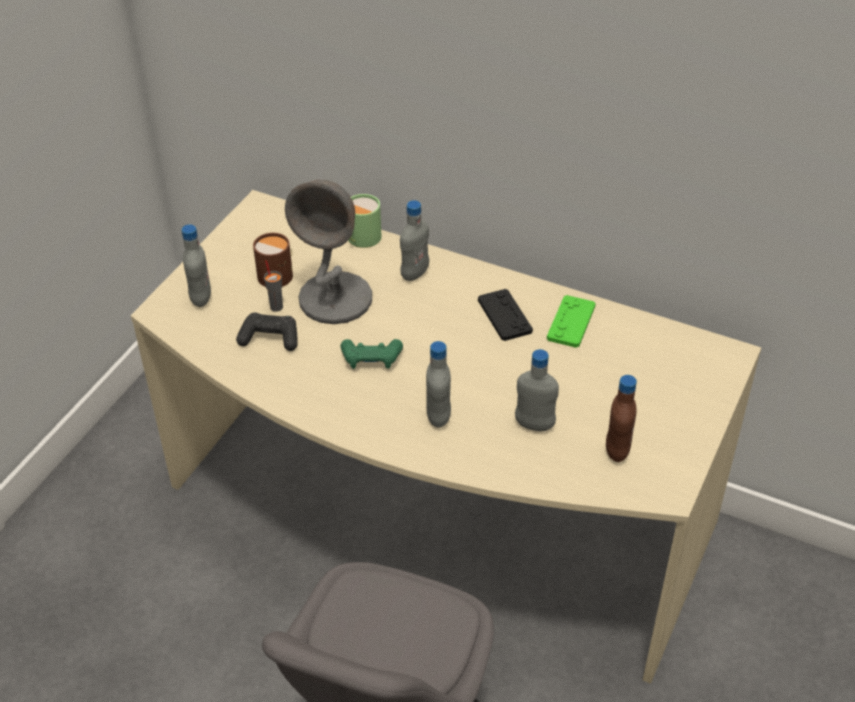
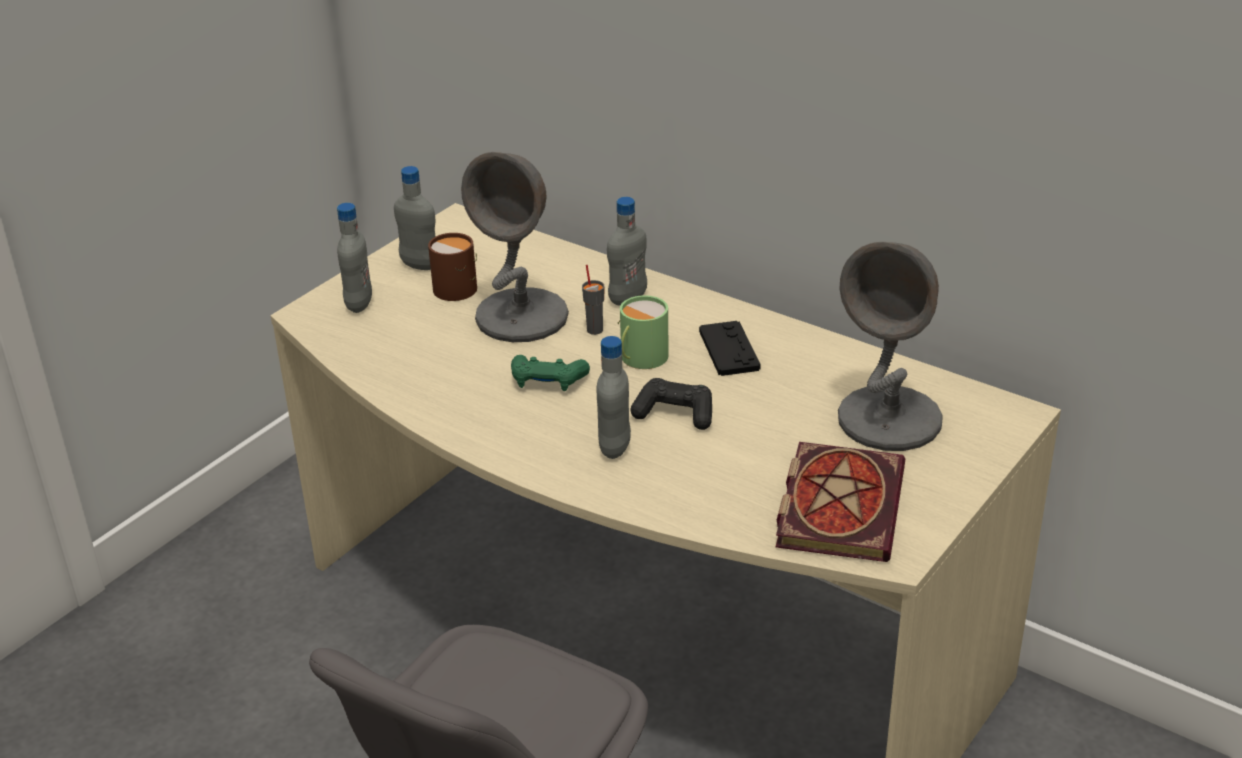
camera: 10 degrees right, 10 degrees down
black game controller [236,313,297,351] -> black game controller moved to [630,378,712,430]
grey cup [264,260,283,312] -> grey cup moved to [582,265,605,335]
green mug [348,194,382,248] -> green mug moved to [618,295,669,369]
grey bottle [515,349,559,431] -> grey bottle moved to [394,166,436,270]
green game controller [547,295,596,348] -> none
brown bottle [606,375,637,462] -> book [776,442,905,562]
none -> grey table lamp [838,242,943,451]

